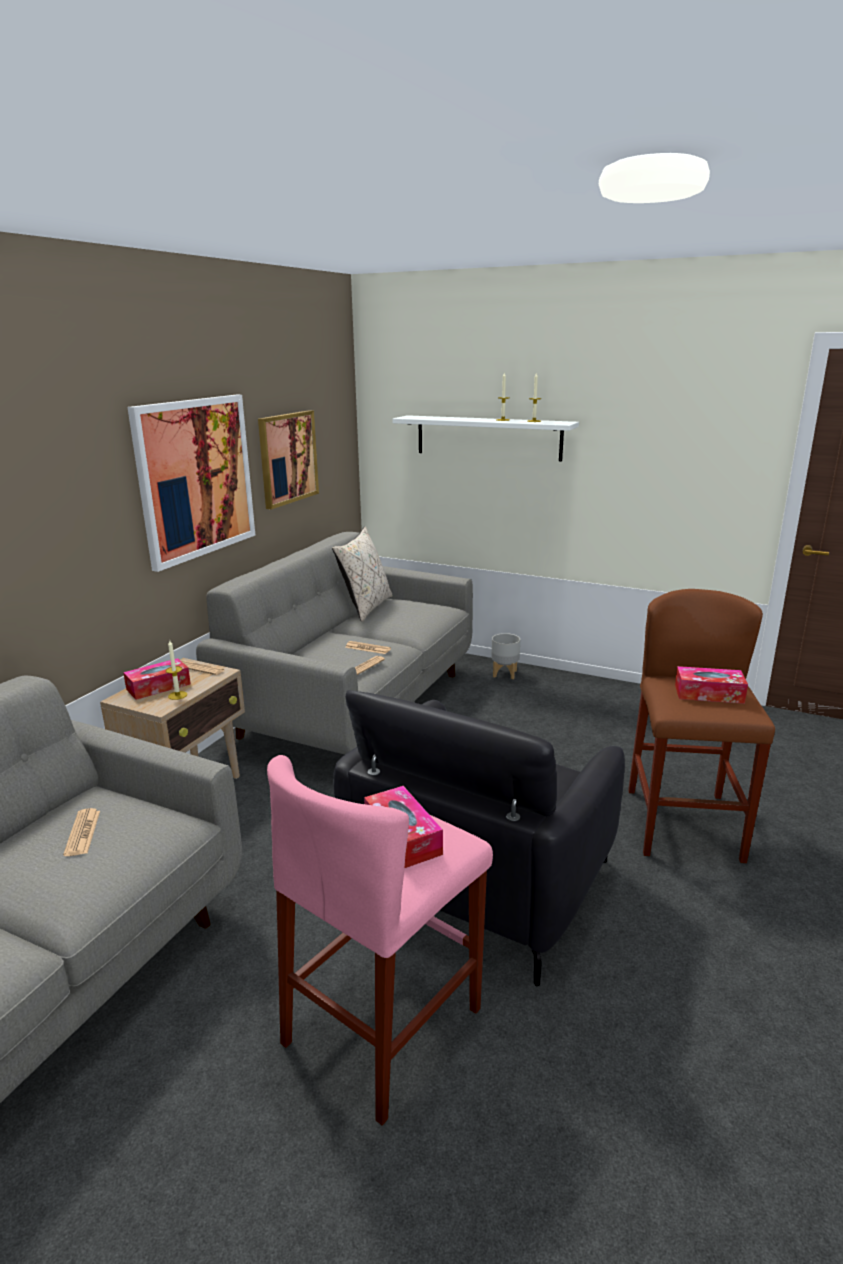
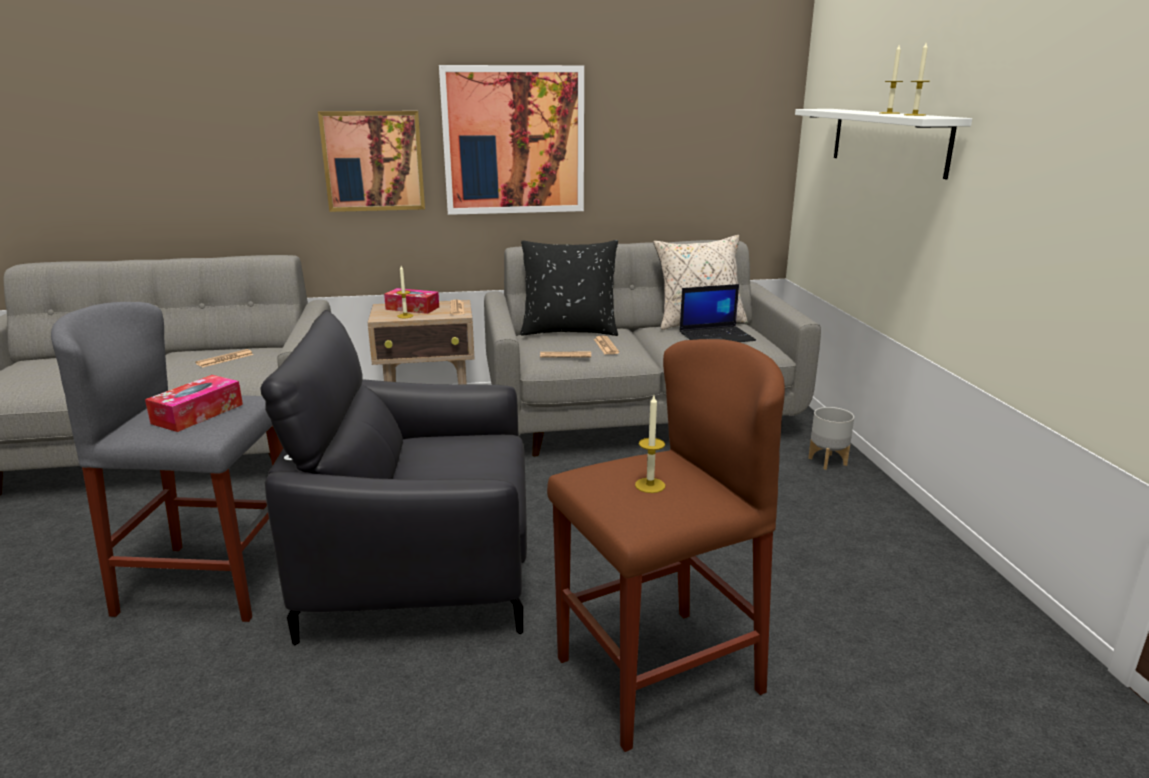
camera: 55 degrees right, 0 degrees up
picture [258,410,319,509] -> picture moved to [318,111,425,212]
pink stool [267,755,493,1126] -> grey stool [51,302,283,622]
tissue box [675,666,748,704] -> candle [635,395,665,493]
none -> black pillow [521,240,618,336]
none -> laptop [680,284,756,342]

